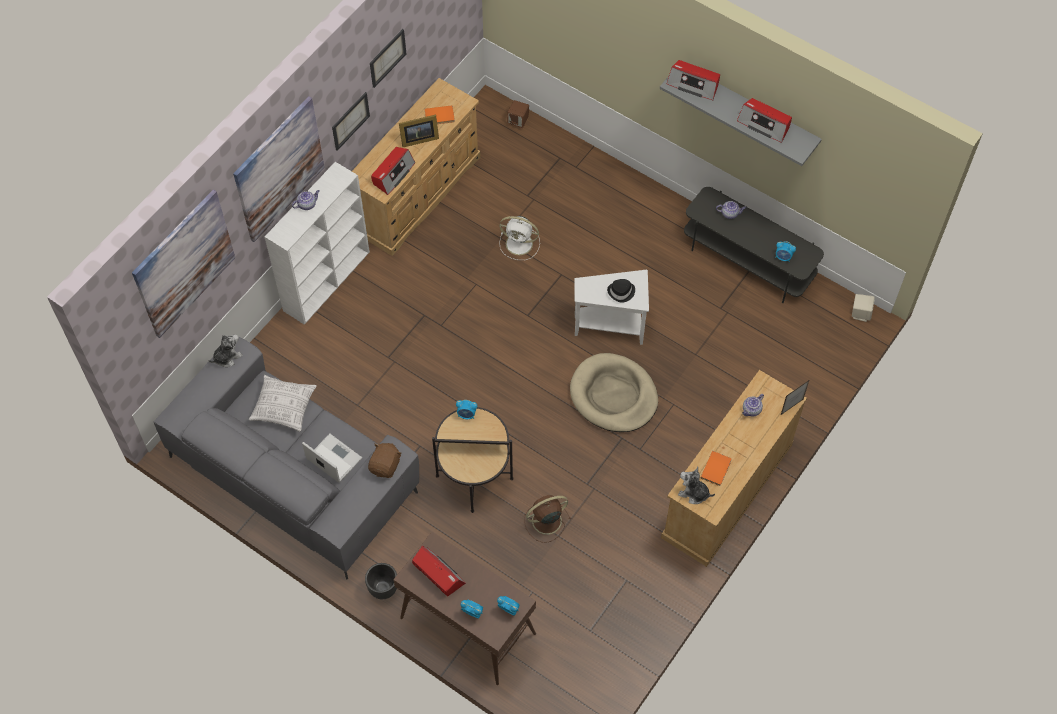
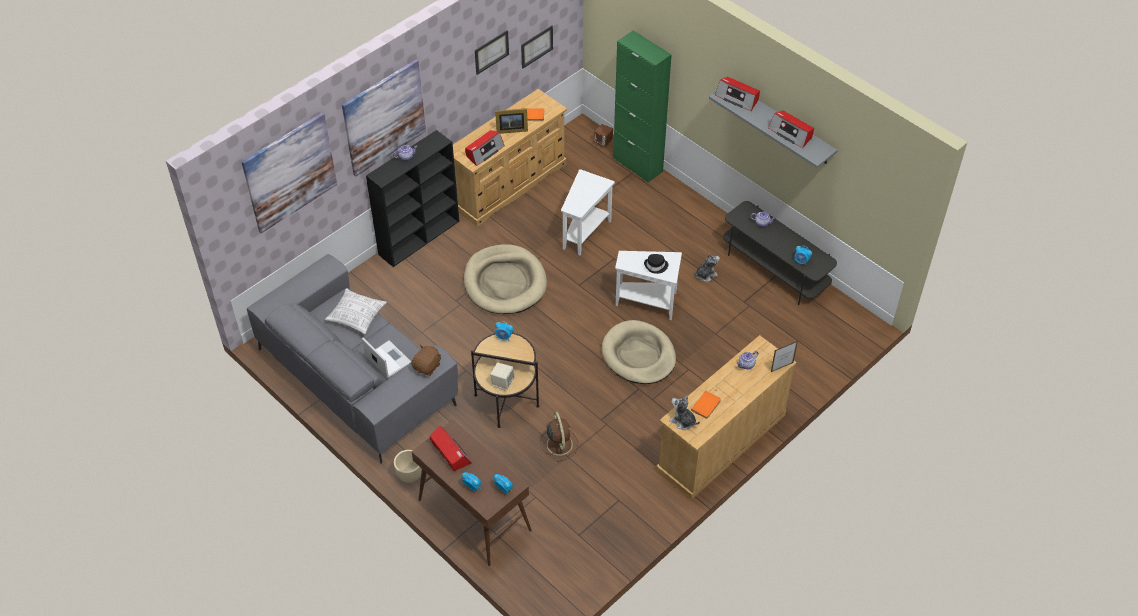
camera: 10 degrees right, 10 degrees down
plush toy [209,335,243,367] -> plush toy moved to [694,253,720,282]
white bookcase [265,162,370,325] -> black bookcase [366,130,459,267]
picture [332,92,370,151] -> picture moved to [521,26,553,68]
black planter [365,563,397,599] -> beige planter [394,450,422,483]
white fan [499,216,540,260] -> white side table [561,169,615,255]
brown fan [524,495,571,543] -> brown fan turned 90 degrees clockwise [540,412,578,462]
beige speaker [852,294,875,322] -> beige speaker moved to [490,362,515,391]
none -> beige dog bed [464,244,547,314]
none -> green cabinet [613,30,672,182]

